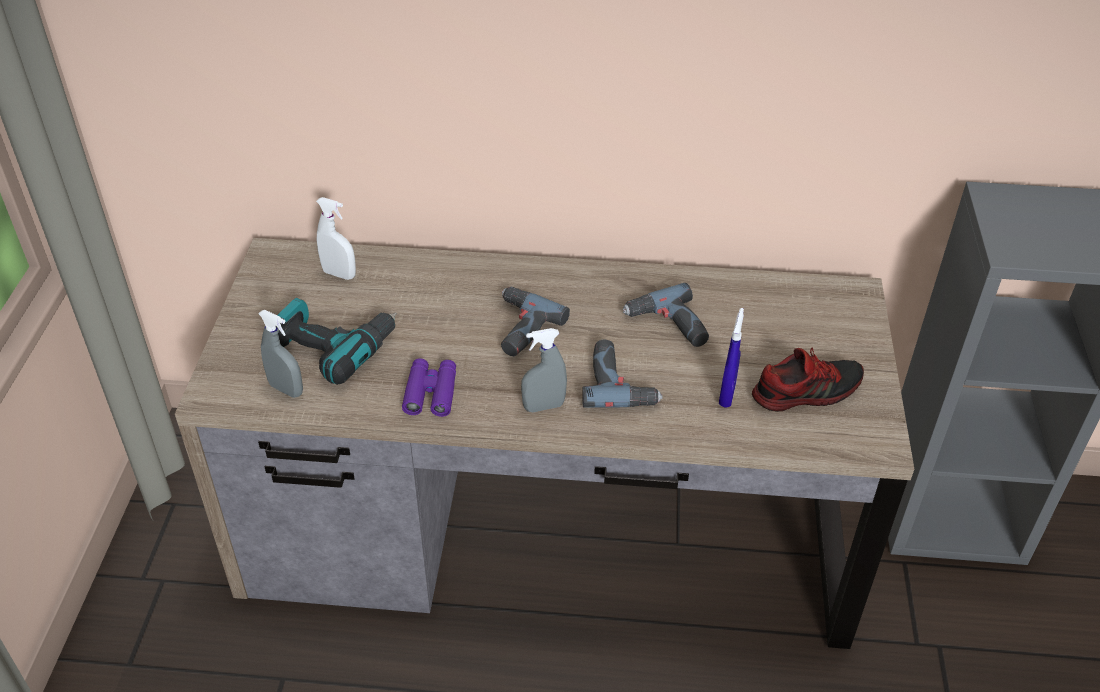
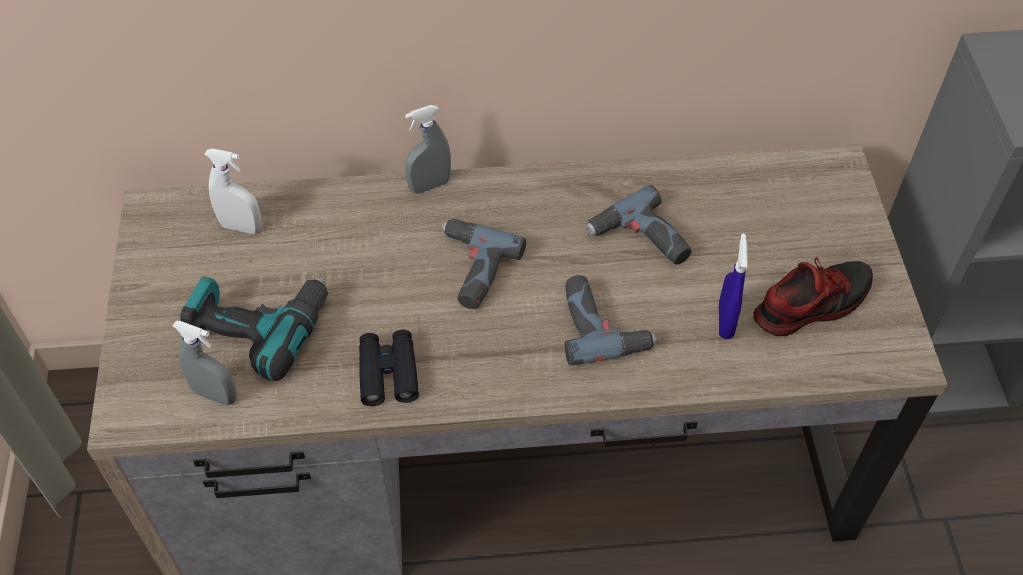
camera: 10 degrees left, 10 degrees up
purple binoculars [402,358,456,417] -> black binoculars [359,330,419,406]
grey spray bottle [521,328,567,412] -> grey spray bottle moved to [405,105,451,193]

